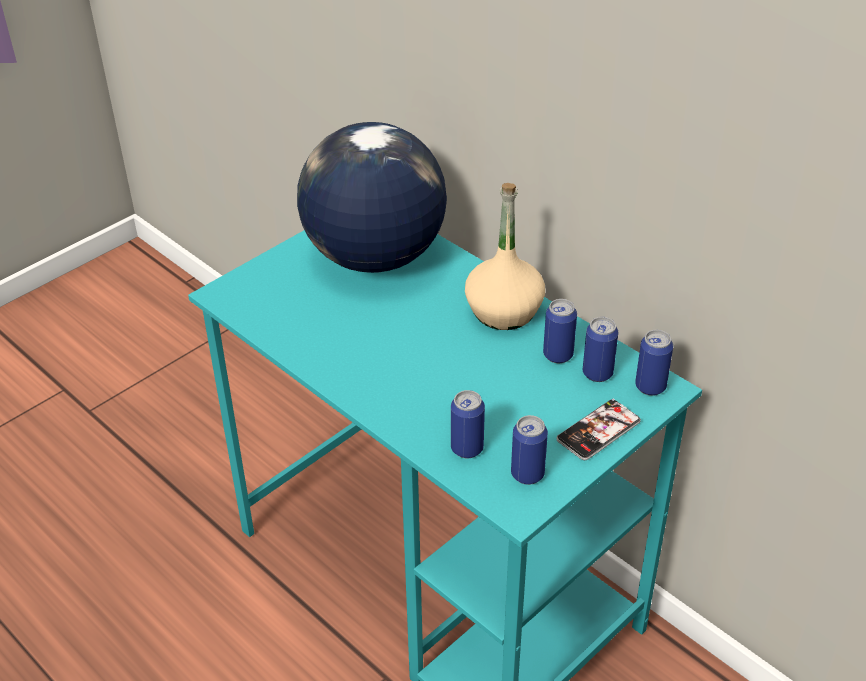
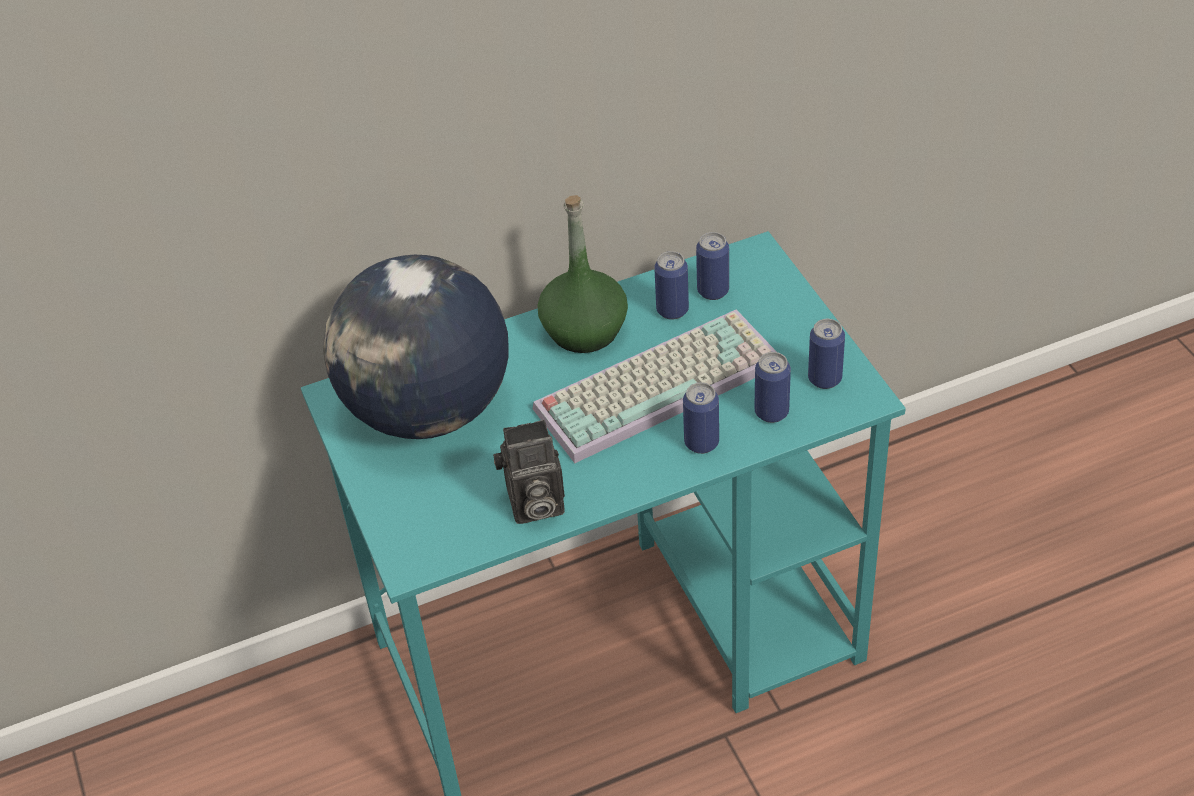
camera: 65 degrees left, 5 degrees up
beige bottle [465,183,545,330] -> green bottle [538,195,628,353]
phone [556,399,641,460] -> none
can [635,330,673,396] -> can moved to [683,382,719,454]
none -> camera [493,420,565,524]
none -> keyboard [533,309,777,463]

